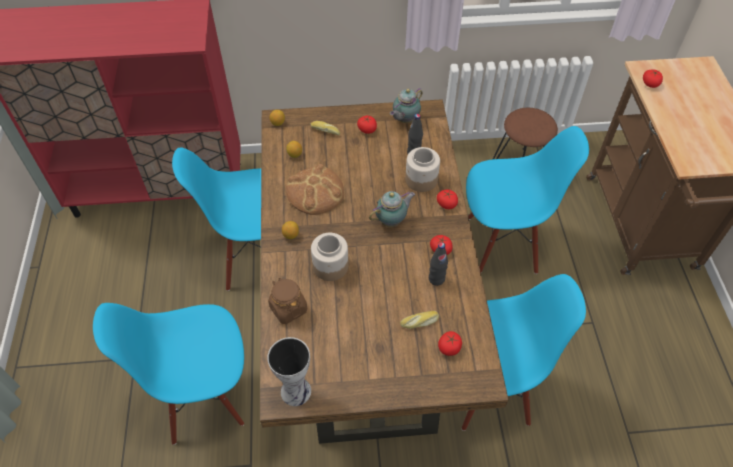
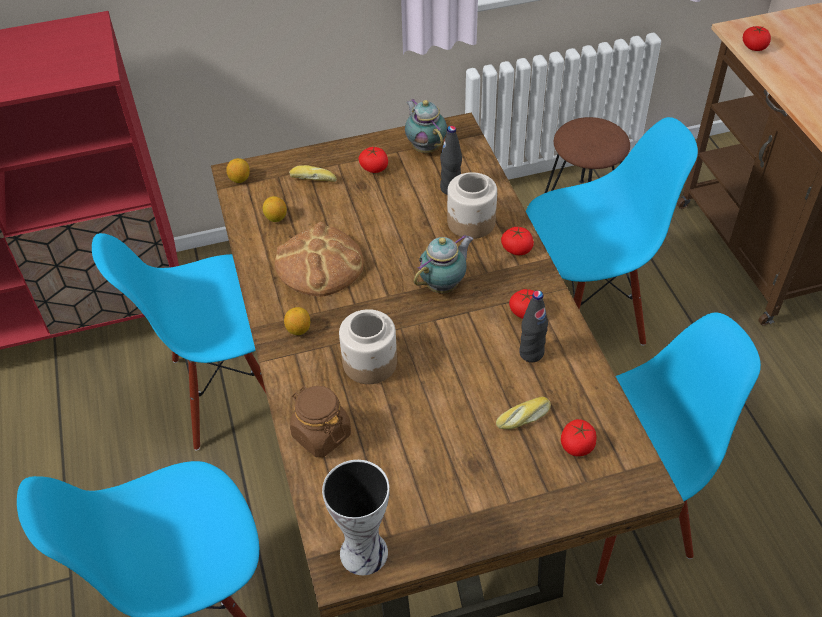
camera: 10 degrees left, 5 degrees down
teapot [390,87,423,123] -> teapot turned 120 degrees clockwise [405,98,447,153]

